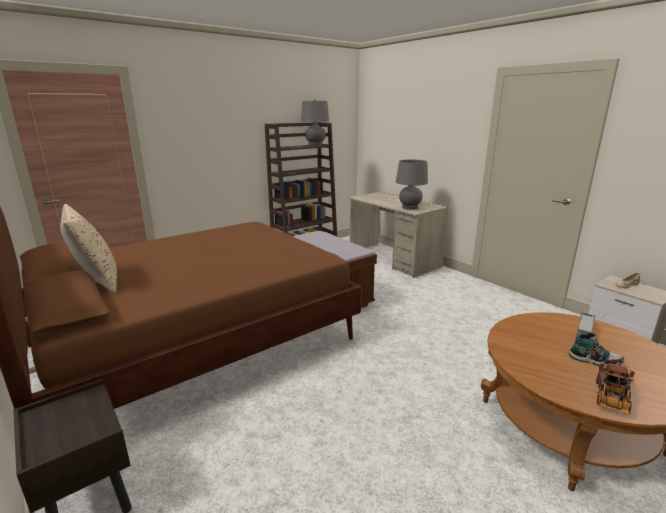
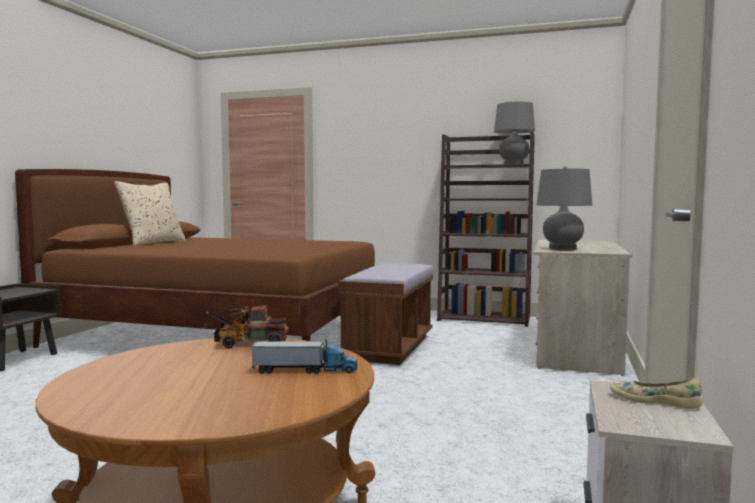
camera: 55 degrees right, 15 degrees down
shoe [569,333,624,366] -> none
toy truck [596,363,635,415] -> toy truck moved to [203,305,288,348]

